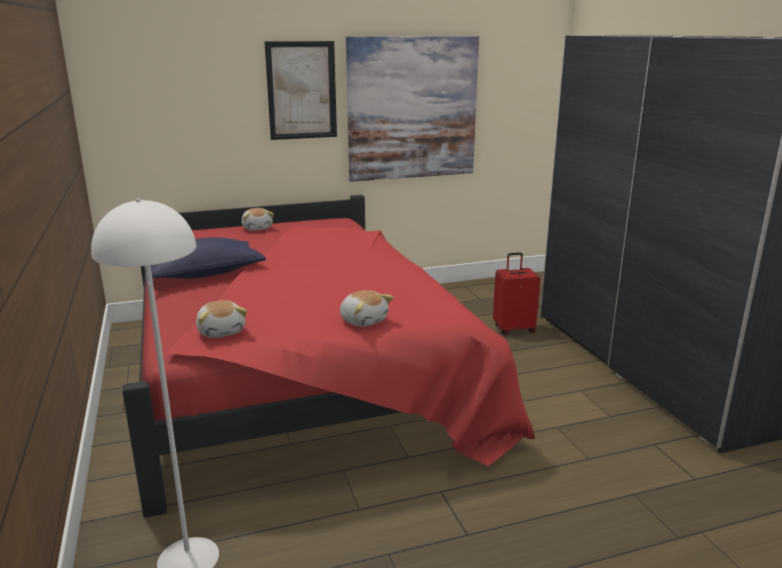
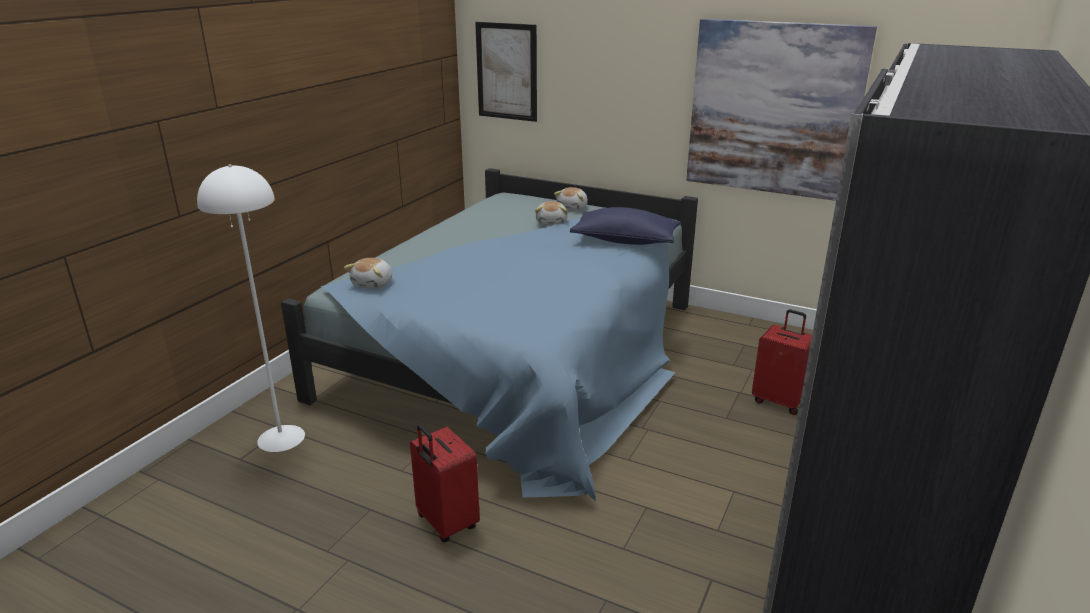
camera: 45 degrees right, 5 degrees up
red bed [123,195,535,518] -> blue bed [281,168,698,501]
blue pillow [151,237,266,279] -> blue pillow moved to [570,207,681,245]
picture [264,41,337,140] -> picture moved to [475,22,537,122]
plush toy [340,290,394,327] -> plush toy moved to [535,201,568,225]
none -> red suitcase [410,424,480,542]

